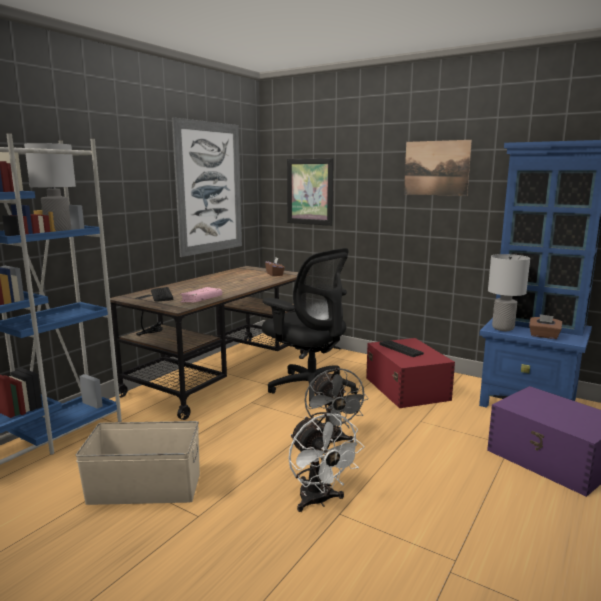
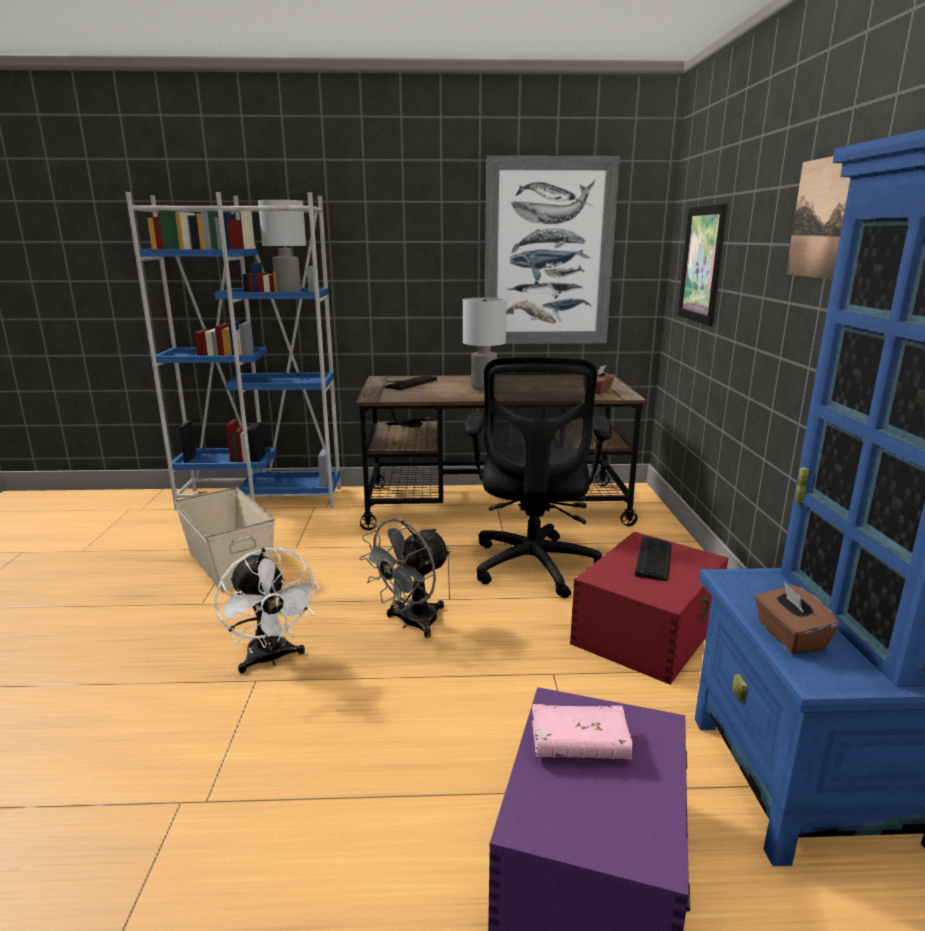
camera: 55 degrees right, 5 degrees up
pink book [179,287,222,303] -> pink book moved to [532,704,633,759]
white fan [288,413,364,512] -> white fan turned 60 degrees counterclockwise [215,548,320,673]
grey table lamp [488,254,530,331] -> grey table lamp moved to [463,298,507,391]

